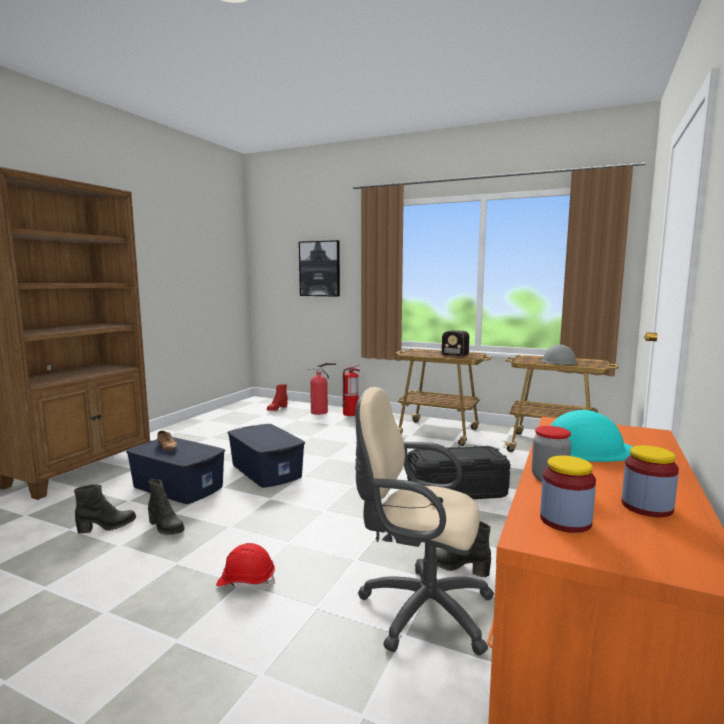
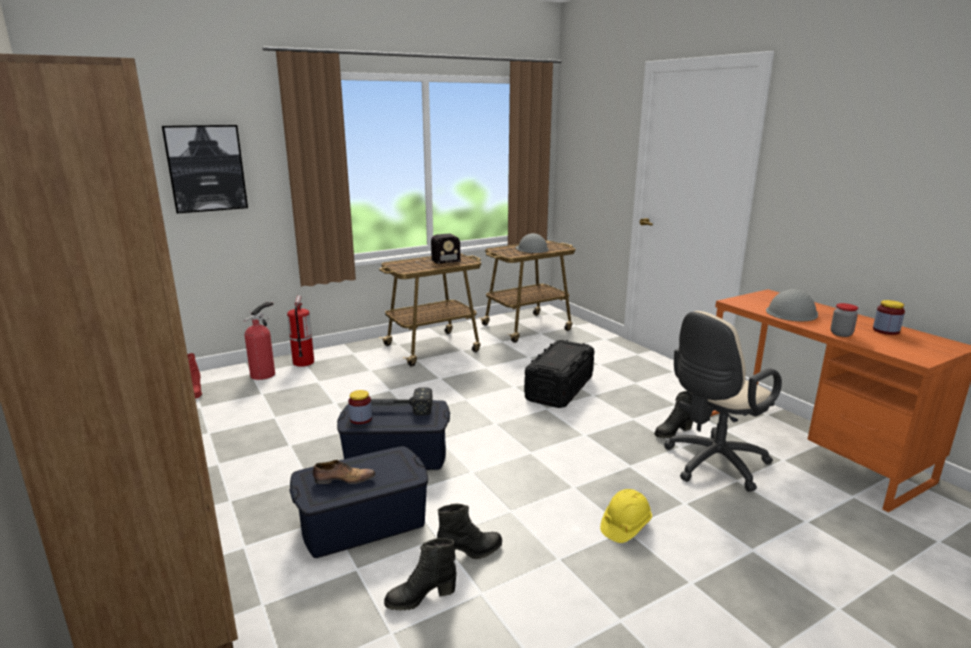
camera: 55 degrees left, 10 degrees up
black boot [74,484,136,534] -> black boot turned 120 degrees counterclockwise [384,538,457,611]
red hard hat [216,543,275,590] -> yellow hard hat [600,489,652,543]
jar [540,455,596,533] -> jar moved to [348,390,372,424]
turquoise hard hat [550,410,632,462] -> grey hard hat [766,289,818,321]
none -> hammer [371,388,433,416]

